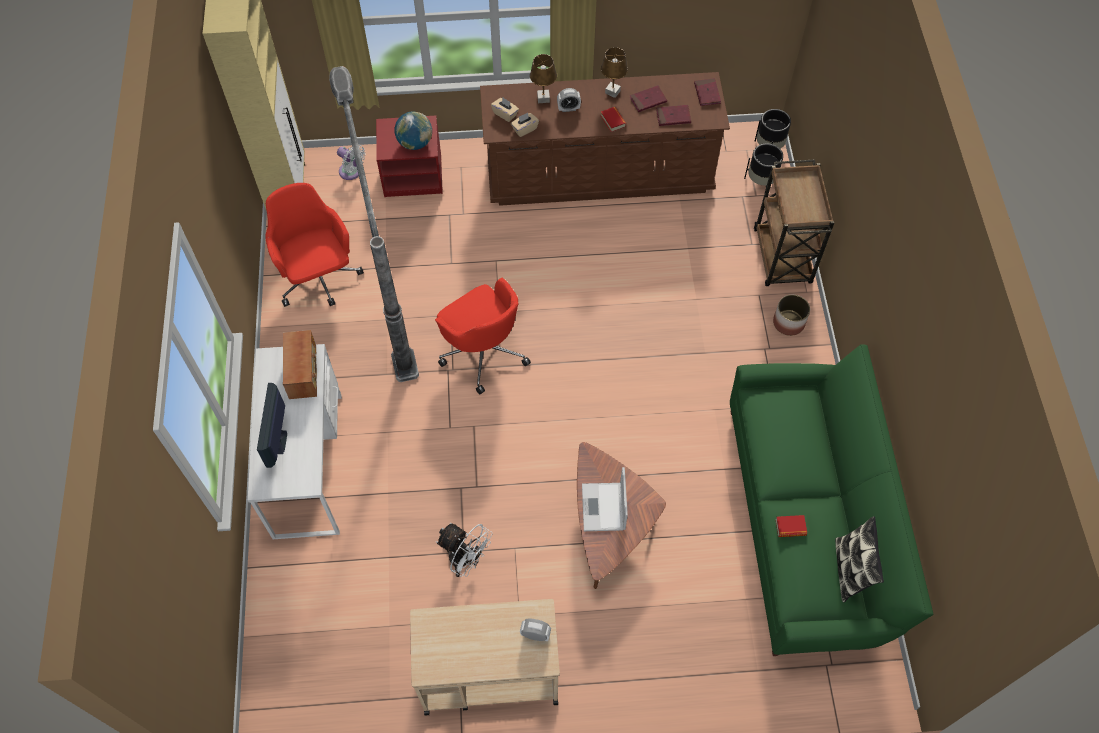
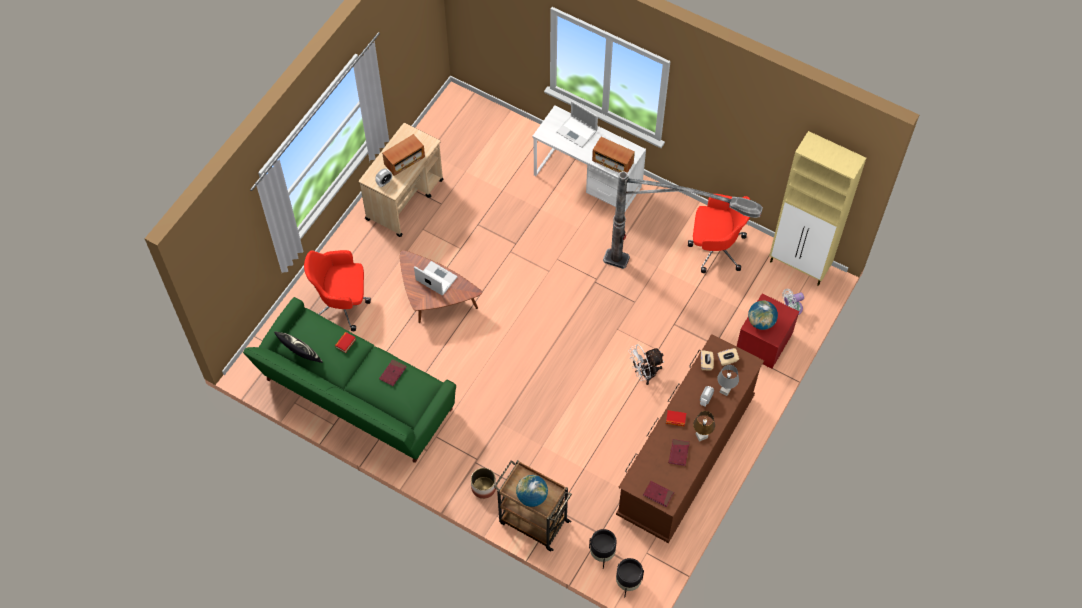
camera: 125 degrees right, 0 degrees up
monitor [257,383,287,468] -> laptop [557,101,598,148]
red office chair [435,278,531,394] -> red office chair moved to [304,250,371,331]
white fan [436,523,493,577] -> white fan moved to [629,344,665,385]
brown table lamp [530,54,557,103] -> grey table lamp [717,365,739,396]
red book [656,105,691,126] -> red book moved to [379,359,407,386]
none -> radio [382,134,425,176]
none -> globe [516,475,548,507]

